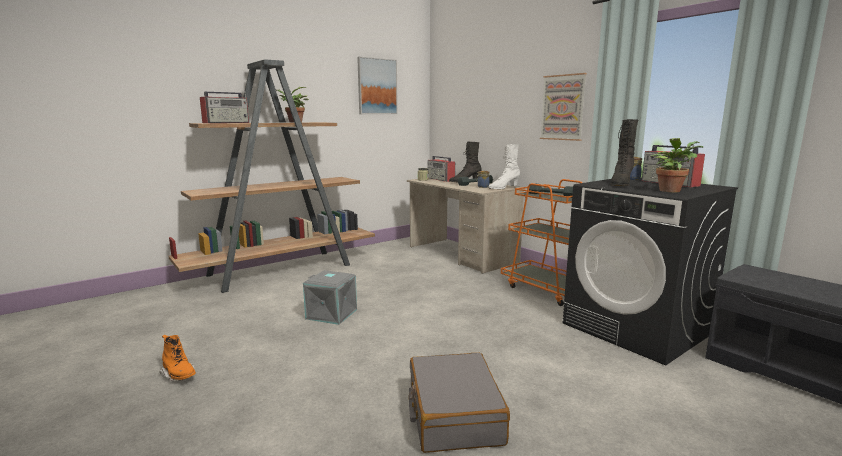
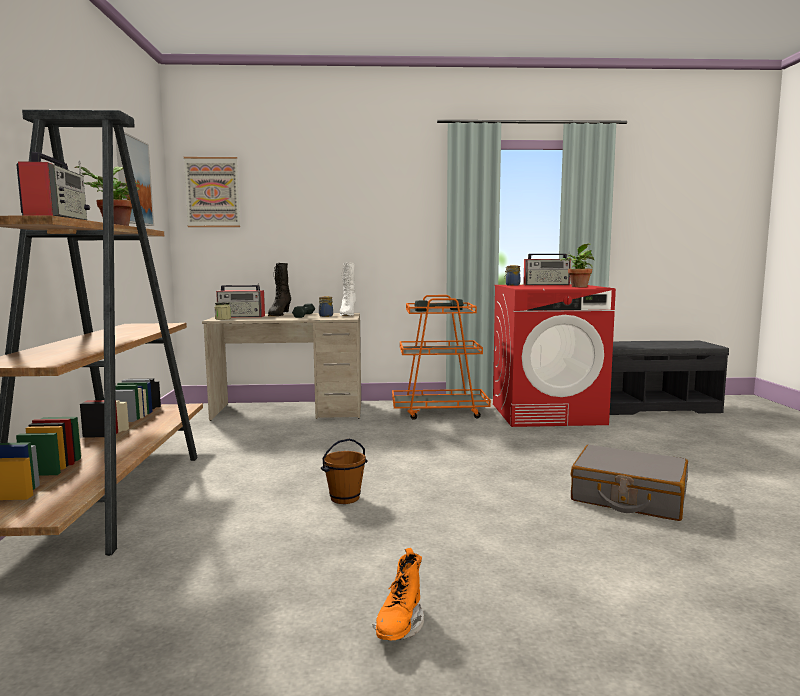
camera: 55 degrees left, 5 degrees down
orange boot [159,335,196,381] -> orange boot turned 120 degrees clockwise [373,548,424,641]
grey storage box [303,270,357,325] -> brown bucket [321,439,368,504]
picture [540,73,587,141] -> picture moved to [184,157,240,227]
black washing machine [563,177,738,365] -> red washing machine [493,284,616,427]
black boot [610,119,638,186] -> none

